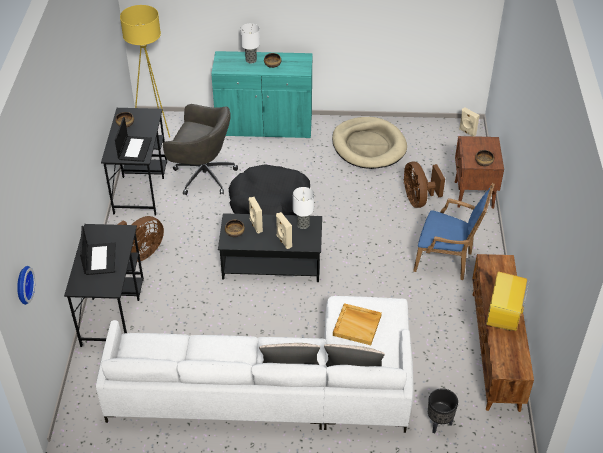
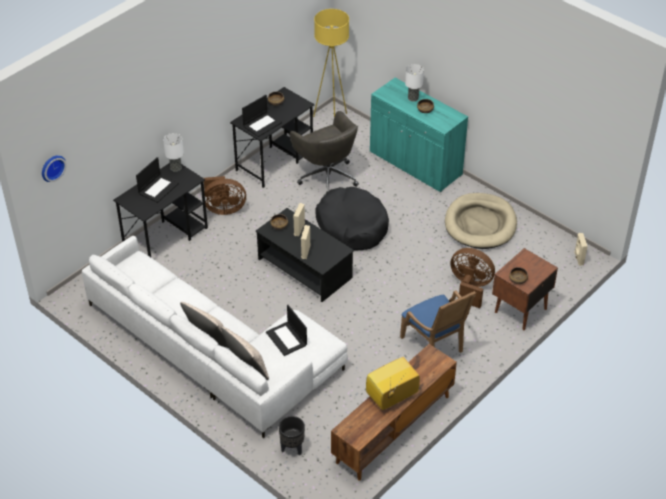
camera: 40 degrees right, 0 degrees up
table lamp [293,187,314,229] -> table lamp moved to [163,133,184,172]
beige tray [333,303,382,345] -> laptop [266,305,307,356]
brown fan [403,161,445,208] -> brown fan turned 90 degrees clockwise [451,248,495,308]

